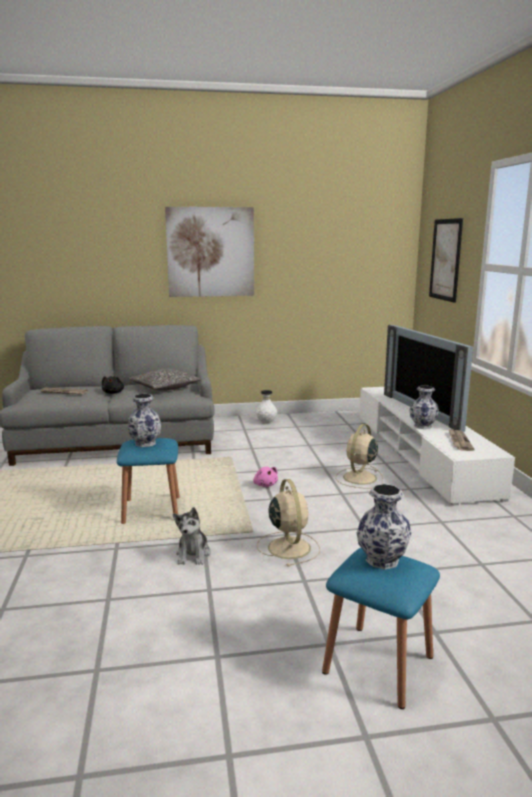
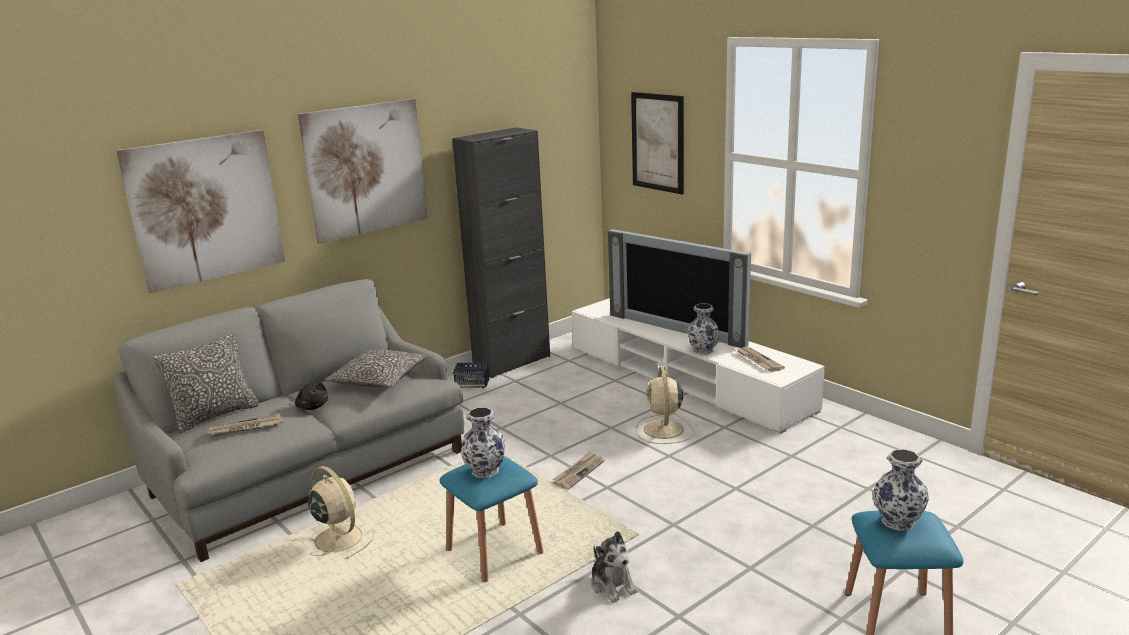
camera: 30 degrees left, 5 degrees up
pink plush toy [253,467,278,487] -> newspaper [552,451,604,489]
white vase [256,390,277,423] -> speaker [453,363,489,388]
beige fan [257,479,320,567] -> beige fan moved to [308,466,374,559]
none -> picture [116,130,285,293]
none -> pillow [154,333,259,434]
none -> black cabinet [452,128,550,378]

